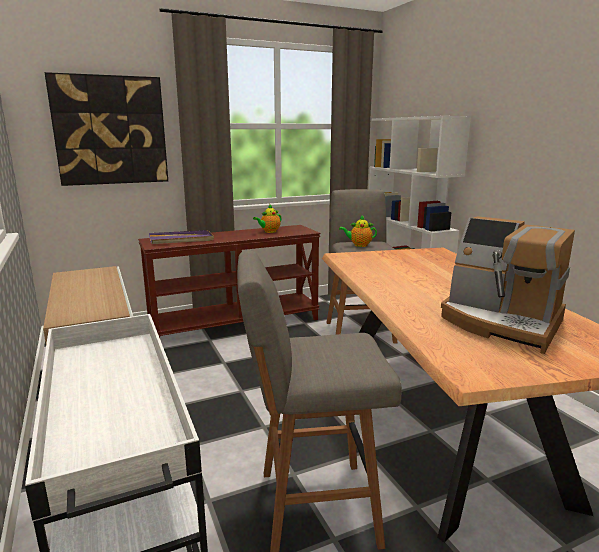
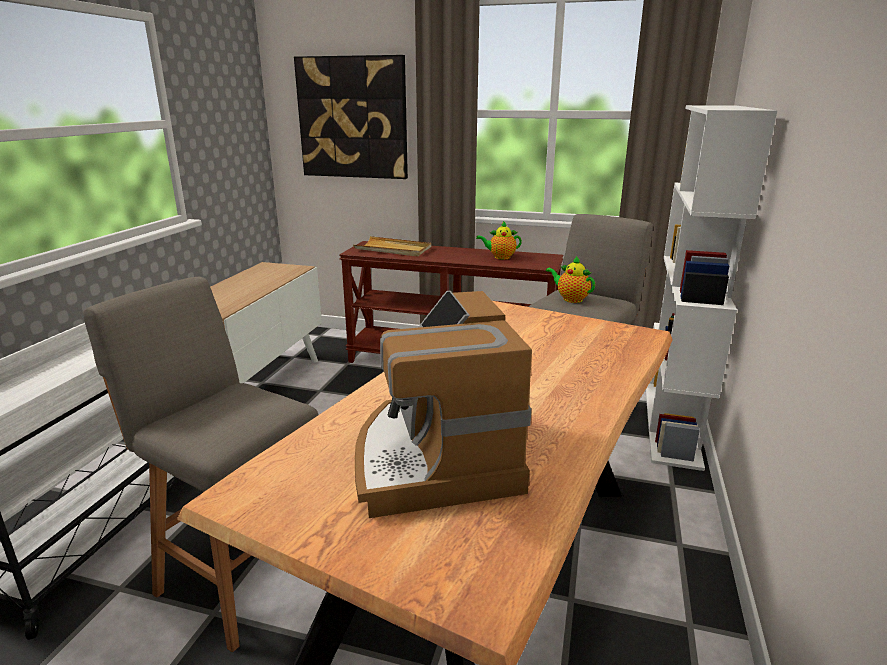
camera: 40 degrees right, 5 degrees up
purple tray [149,230,214,244] -> beige tray [353,236,431,257]

